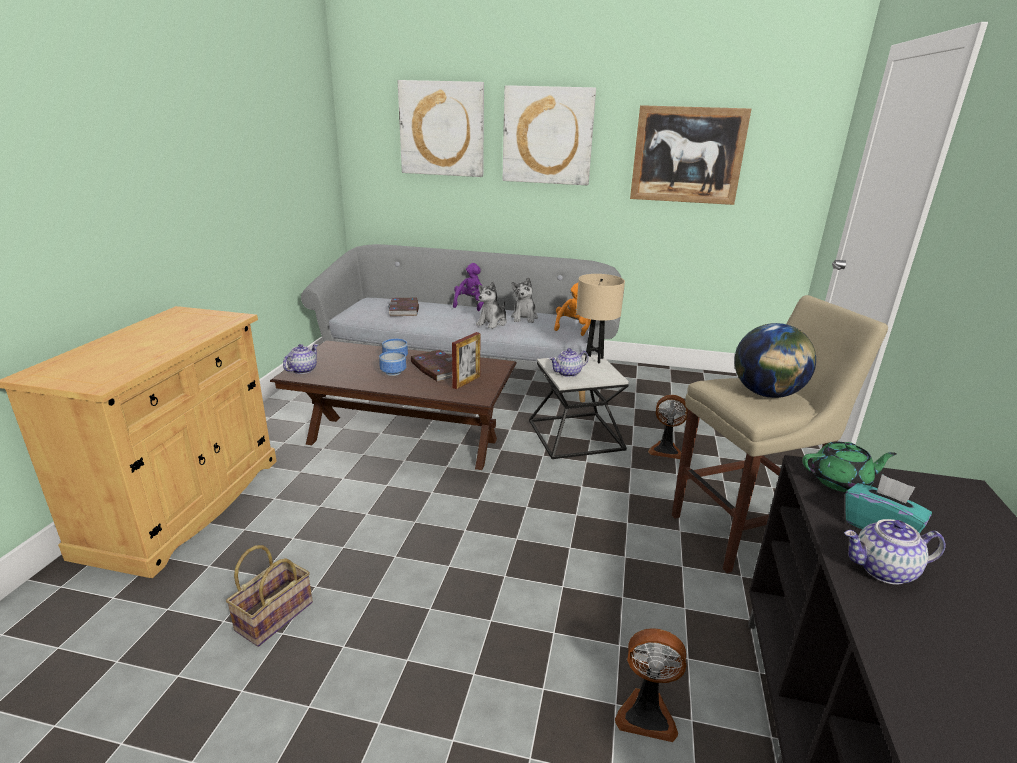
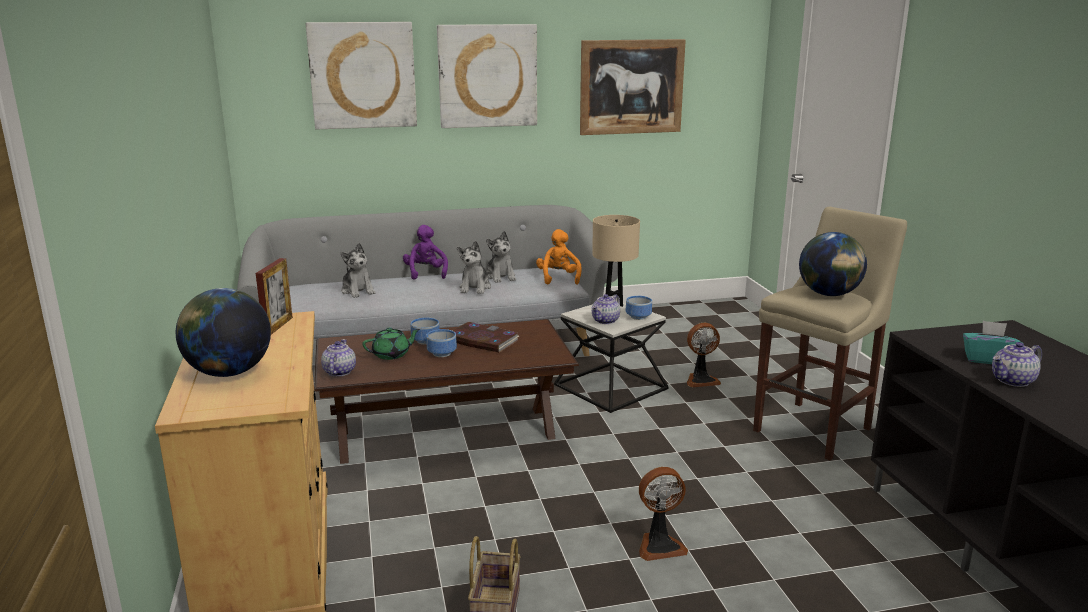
camera: 25 degrees left, 5 degrees down
book [389,298,419,316] -> plush toy [341,243,375,298]
picture frame [452,332,480,389] -> picture frame moved to [256,258,293,335]
fan [615,628,686,742] -> fan moved to [639,467,688,561]
green teapot [802,442,897,492] -> green teapot moved to [362,328,420,360]
none -> globe [176,288,271,377]
none -> bowl [626,296,652,320]

